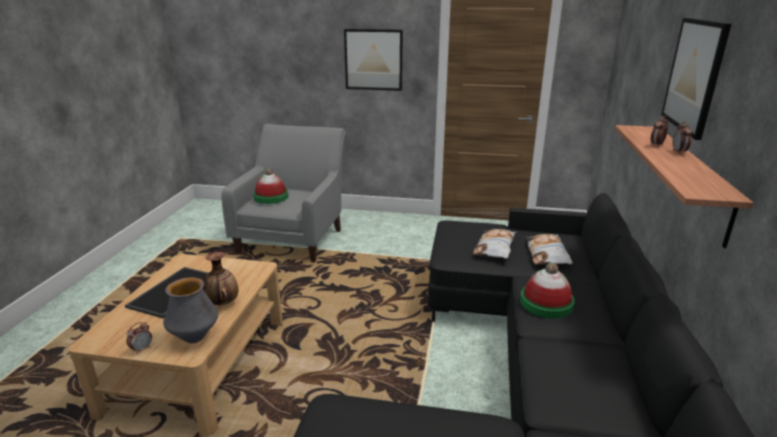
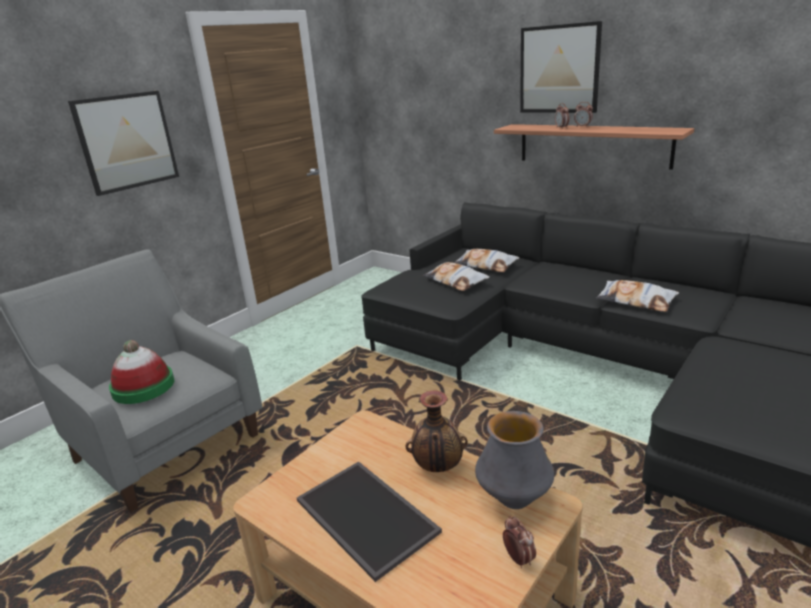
camera: 60 degrees left, 0 degrees up
hat [520,263,575,318] -> none
none -> pillow [596,280,679,312]

